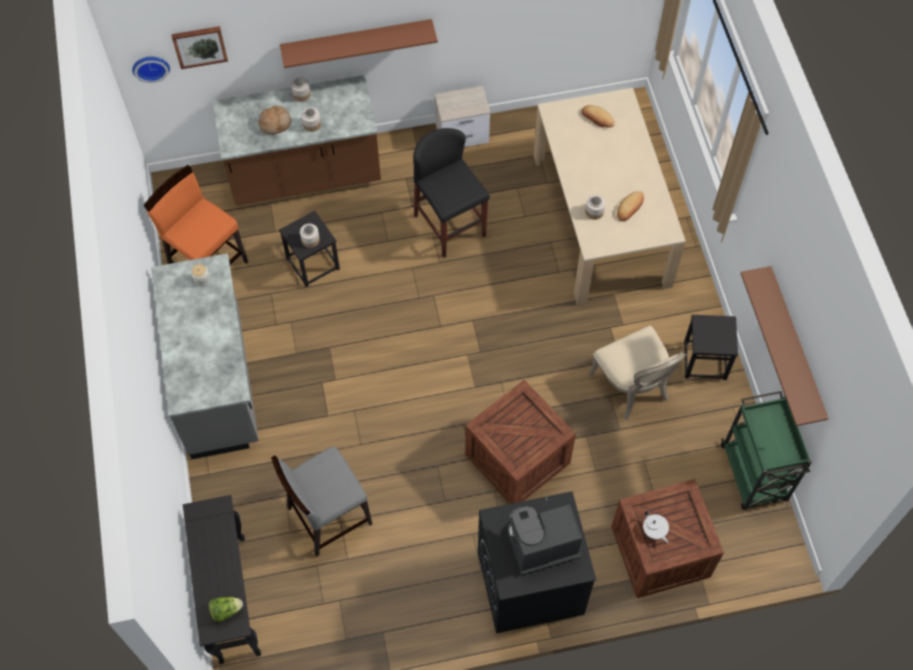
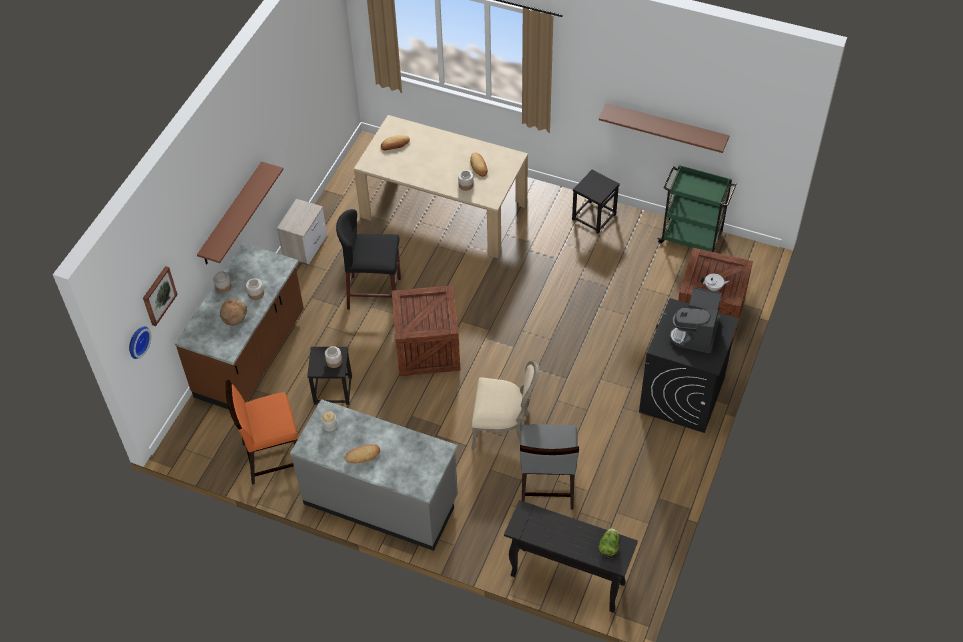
camera: 55 degrees left, 10 degrees down
crate [465,380,576,504] -> crate moved to [392,285,461,376]
beige chair [589,326,686,420] -> beige chair moved to [471,360,539,450]
none -> bread [344,444,380,463]

